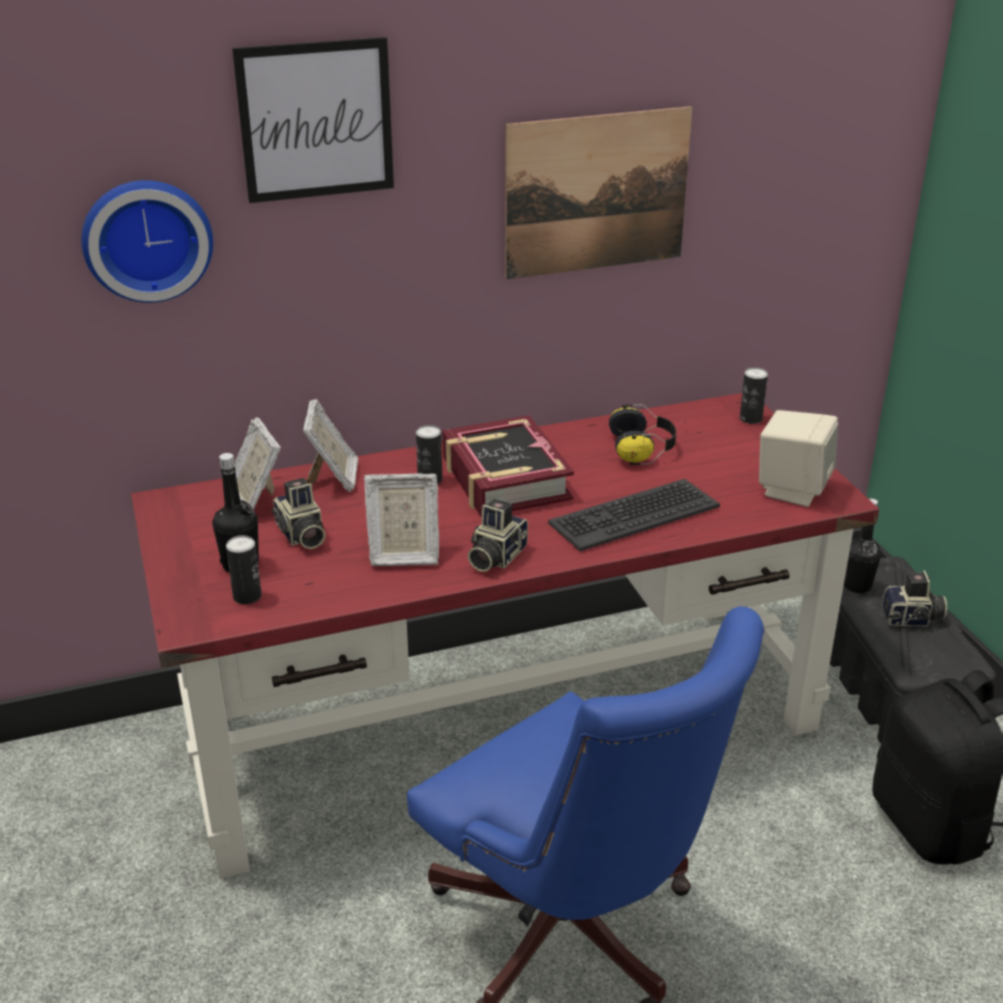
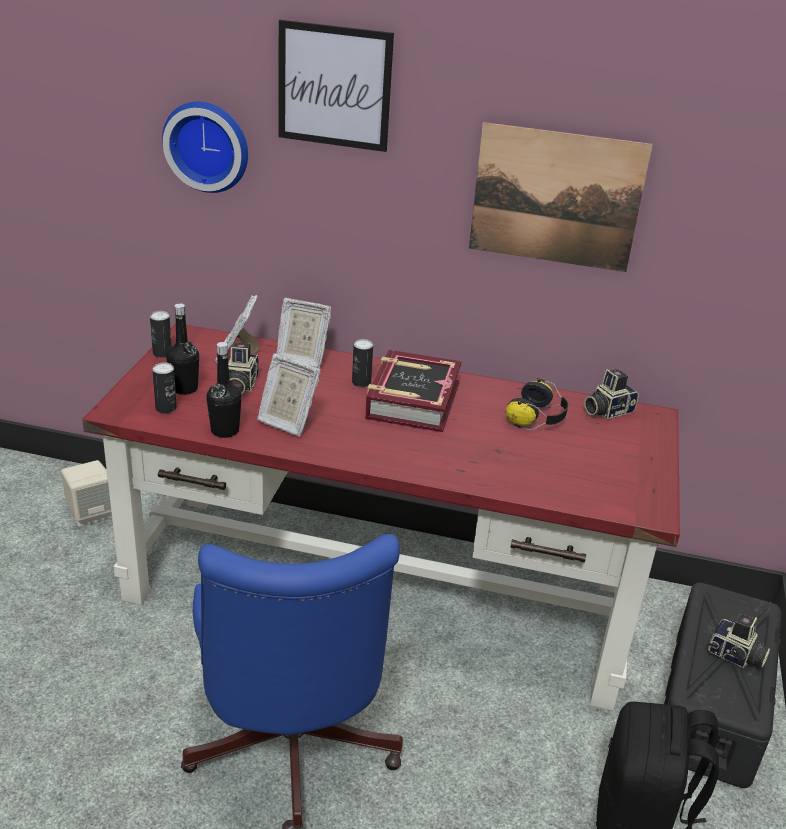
camera: 30 degrees right, 0 degrees up
picture frame [303,399,358,492] -> picture frame turned 75 degrees clockwise [276,298,331,369]
camera [468,499,528,572] -> camera moved to [584,369,639,419]
keyboard [548,479,720,551] -> none
can [740,367,768,424] -> can moved to [150,311,172,358]
beige speaker [759,410,838,507] -> beige speaker moved to [61,460,112,527]
black bottle [844,499,881,593] -> black bottle moved to [206,342,242,438]

